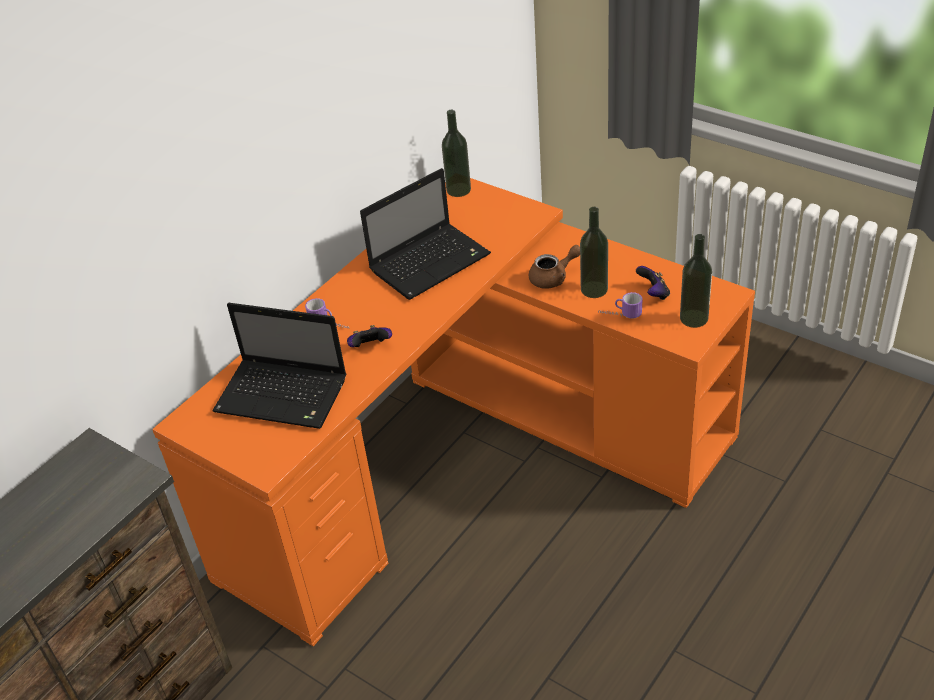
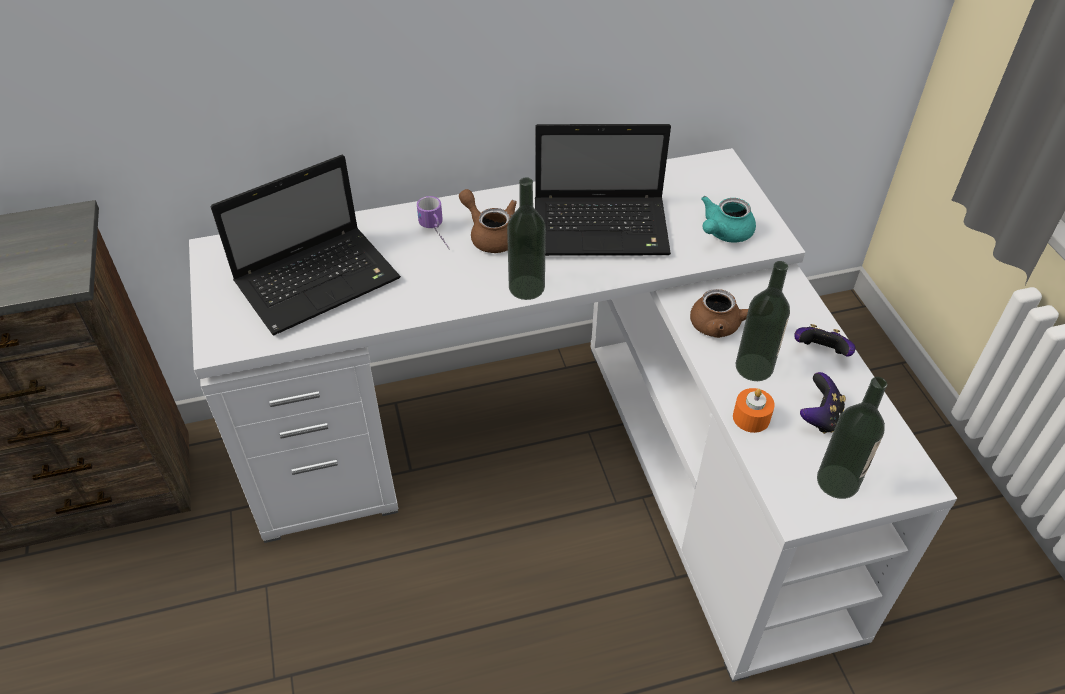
camera: 35 degrees right, 5 degrees up
orange desk [152,178,755,646] -> white desk [189,148,957,682]
laptop [212,303,347,429] -> laptop turned 90 degrees counterclockwise [210,155,401,335]
game controller [347,325,392,347] -> game controller moved to [794,324,856,357]
bottle [442,110,471,197] -> bottle moved to [507,177,546,300]
mug [598,292,642,319] -> orange candle [733,388,775,433]
none -> brown teapot [459,189,517,253]
none -> turquoise teapot [701,196,756,243]

